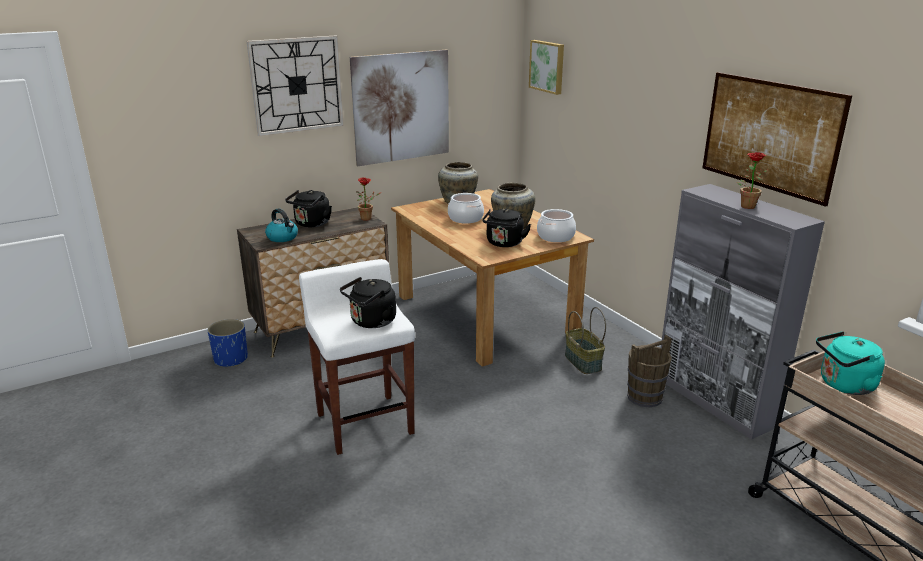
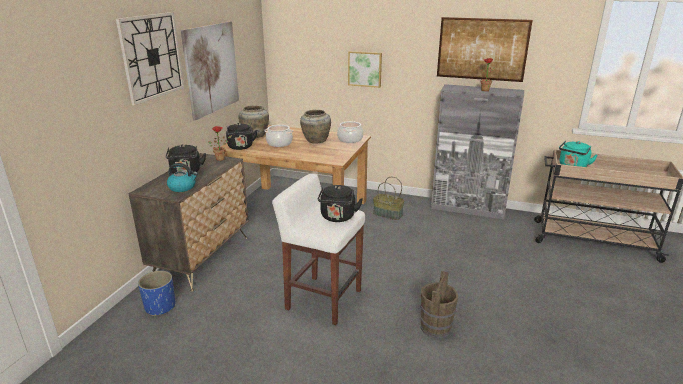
camera: 40 degrees left, 0 degrees up
black kettle [482,209,531,247] -> black kettle moved to [226,123,257,150]
picture [529,40,564,95] -> picture moved to [348,51,382,88]
brown bucket [627,335,672,407] -> brown bucket moved to [421,271,458,338]

